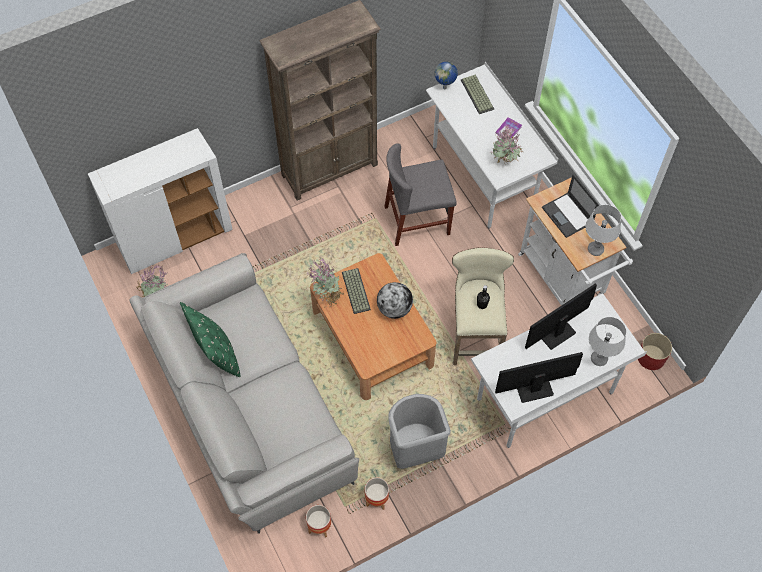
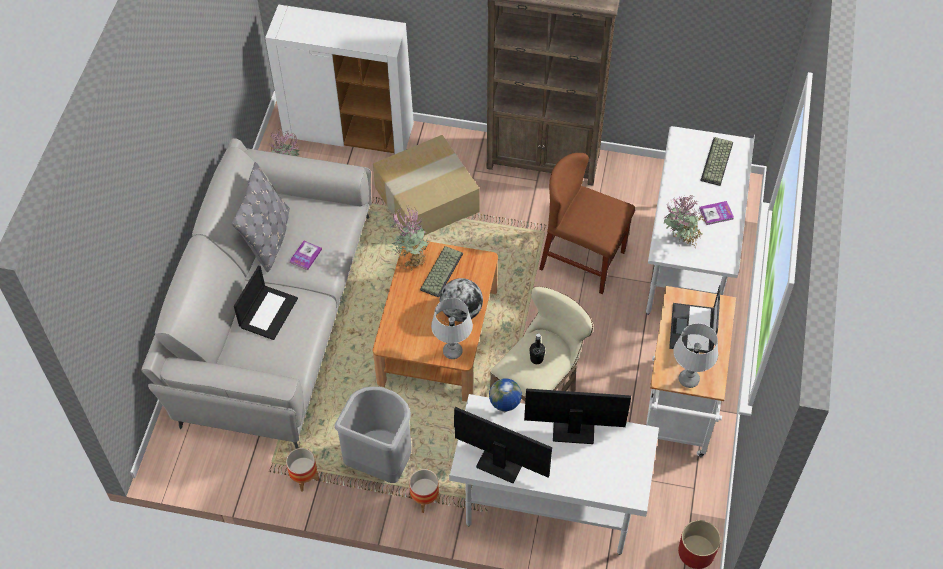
camera: 40 degrees right, 5 degrees down
green pillow [180,302,240,377] -> grey pillow [232,162,290,272]
planter [306,505,331,538] -> planter moved to [409,469,440,513]
grey chair [384,143,457,246] -> brown chair [539,153,635,294]
globe [434,62,458,89] -> globe moved to [489,379,522,412]
grey table lamp [589,317,626,366] -> grey table lamp moved to [431,298,473,359]
none -> laptop [234,265,298,340]
none -> book [290,241,322,270]
none -> cardboard box [373,135,480,235]

